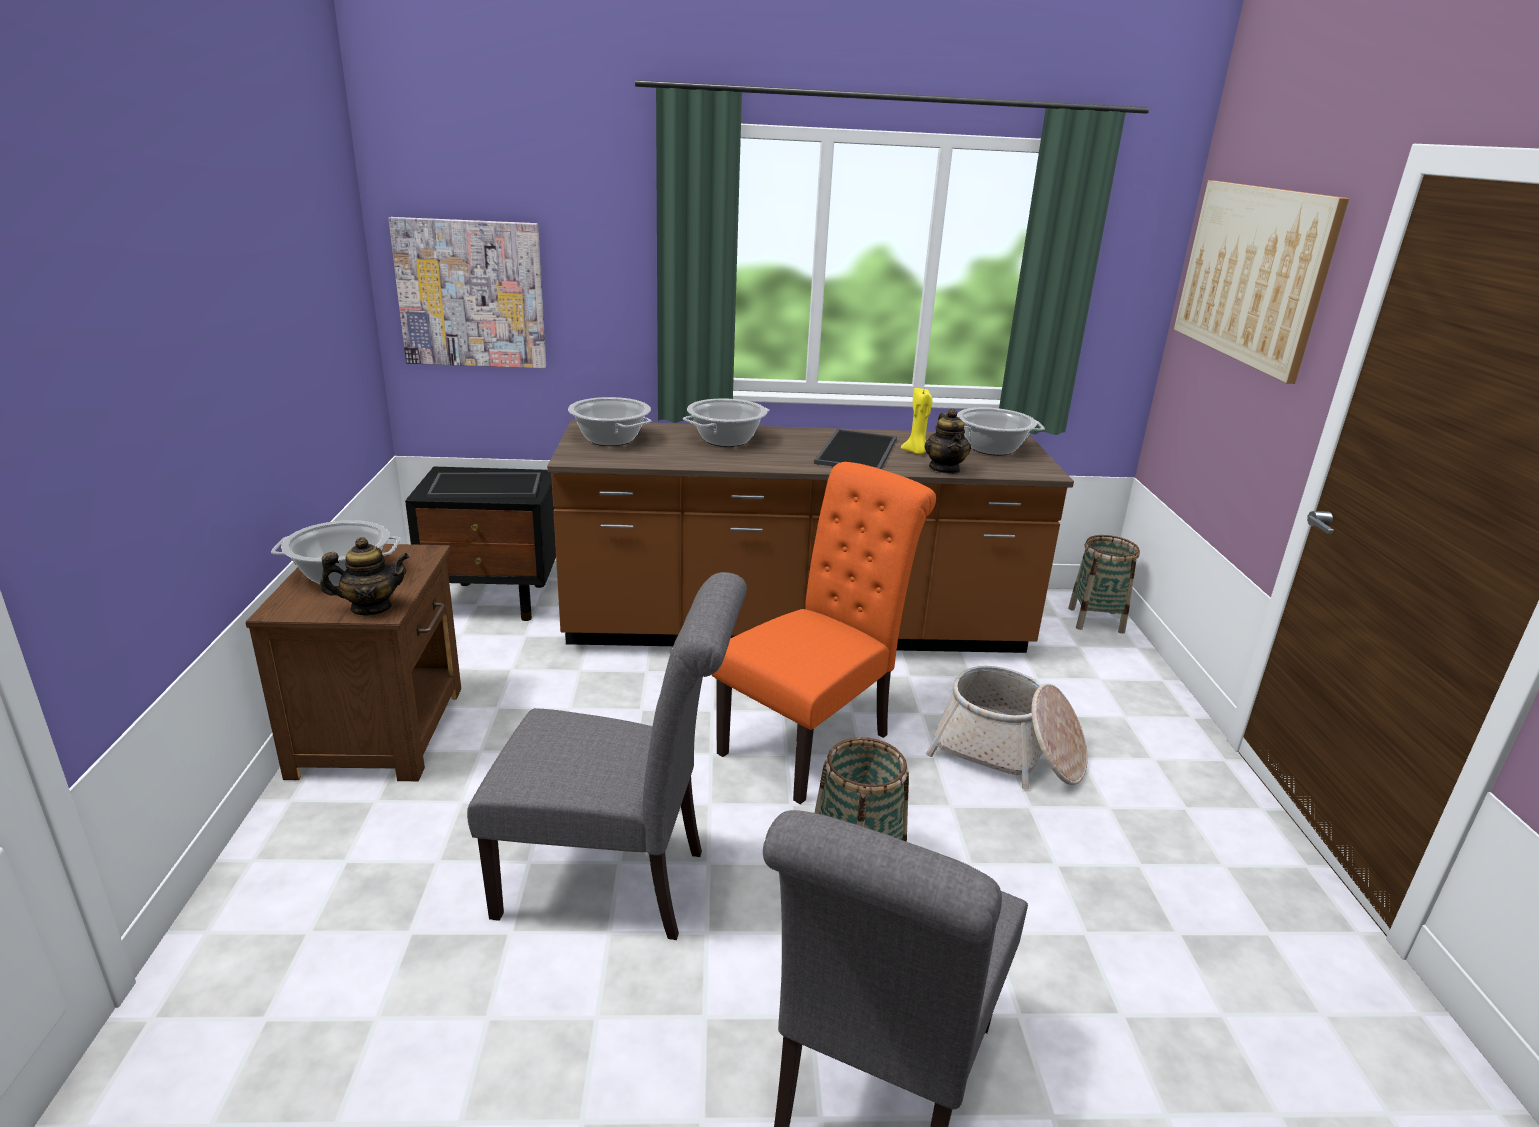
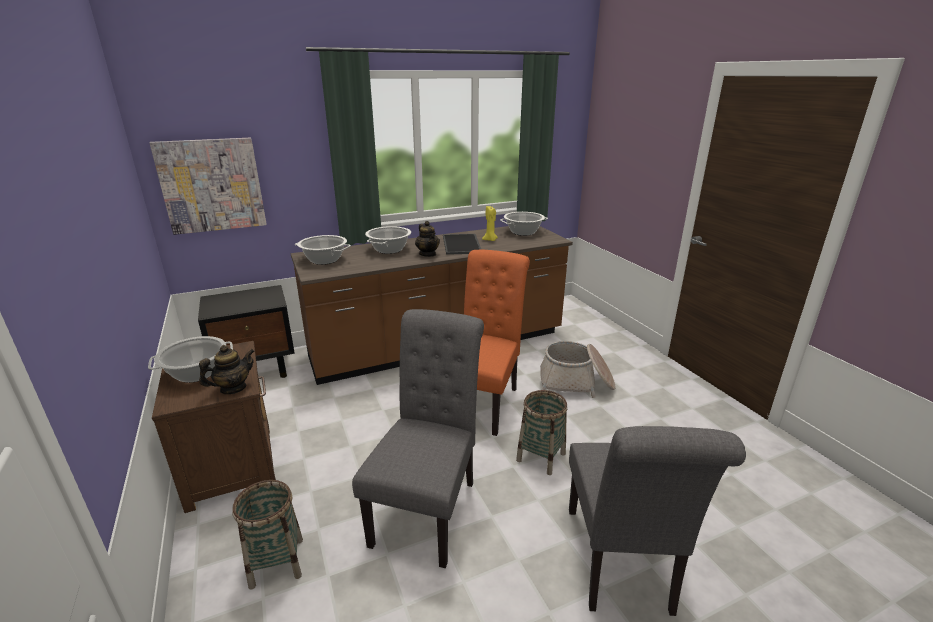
camera: 20 degrees left, 0 degrees up
tray [427,473,541,498] -> none
grey chair [467,572,747,940] -> grey chair turned 60 degrees counterclockwise [352,309,484,569]
teapot [925,409,971,474] -> teapot moved to [415,221,440,257]
basket [1068,535,1140,634] -> basket moved to [232,480,303,590]
picture [1174,180,1349,384] -> none

